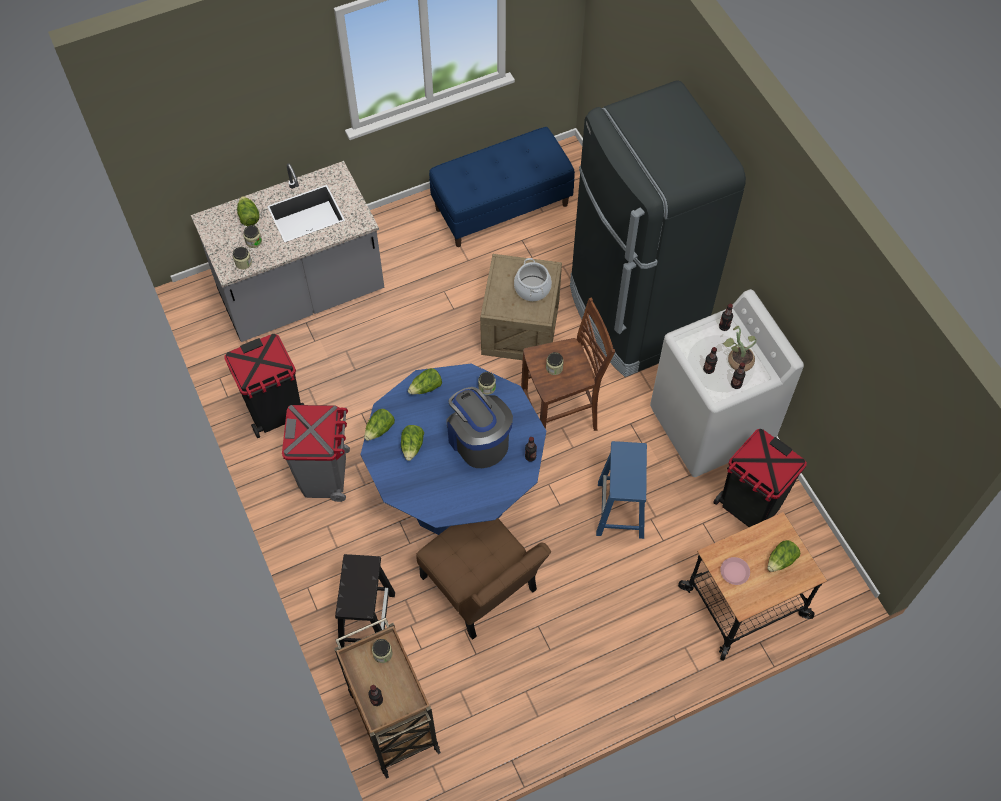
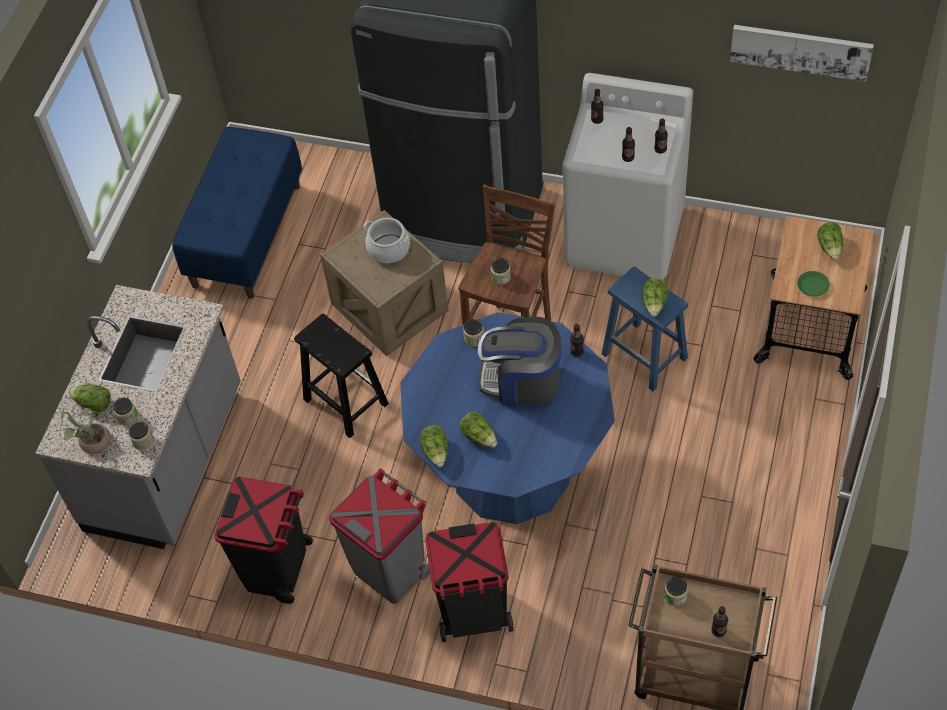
camera: 45 degrees left, 5 degrees down
black stool [335,554,395,648] -> black stool moved to [294,314,389,438]
lettuce [408,368,442,394] -> lettuce moved to [642,278,667,317]
brown chair [416,518,551,640] -> none
black trash can [713,429,807,527] -> black trash can moved to [425,522,514,642]
pink plate [720,557,750,585] -> green plate [797,271,830,297]
potted plant [722,326,756,371] -> potted plant moved to [61,408,111,454]
none -> picture [730,25,874,81]

